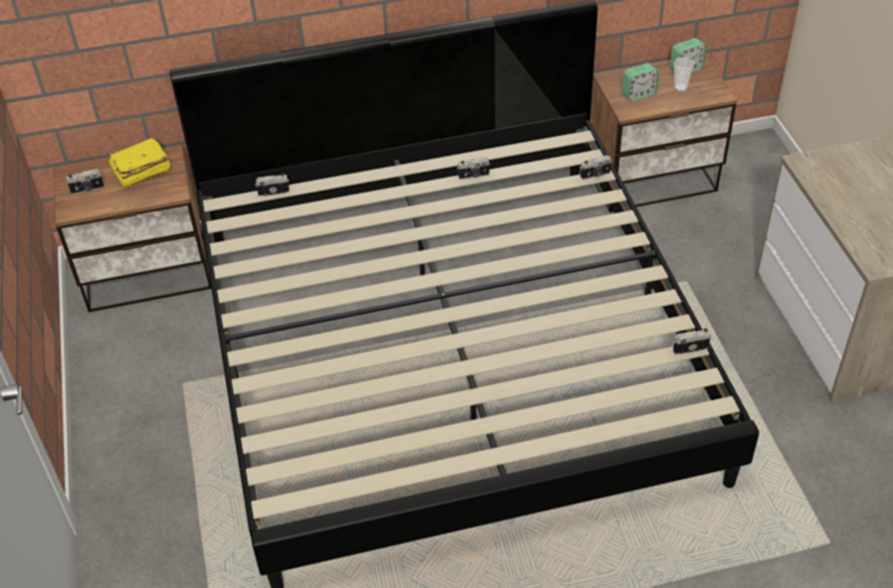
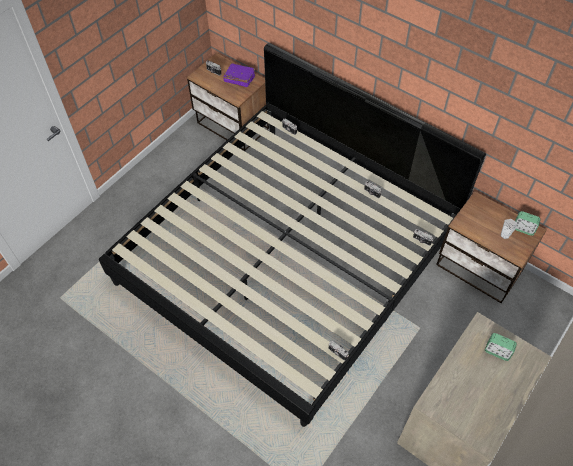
camera: 50 degrees right, 10 degrees up
yellow book [109,138,170,188] -> purple book [223,63,255,87]
alarm clock [622,63,659,101] -> alarm clock moved to [485,333,517,361]

